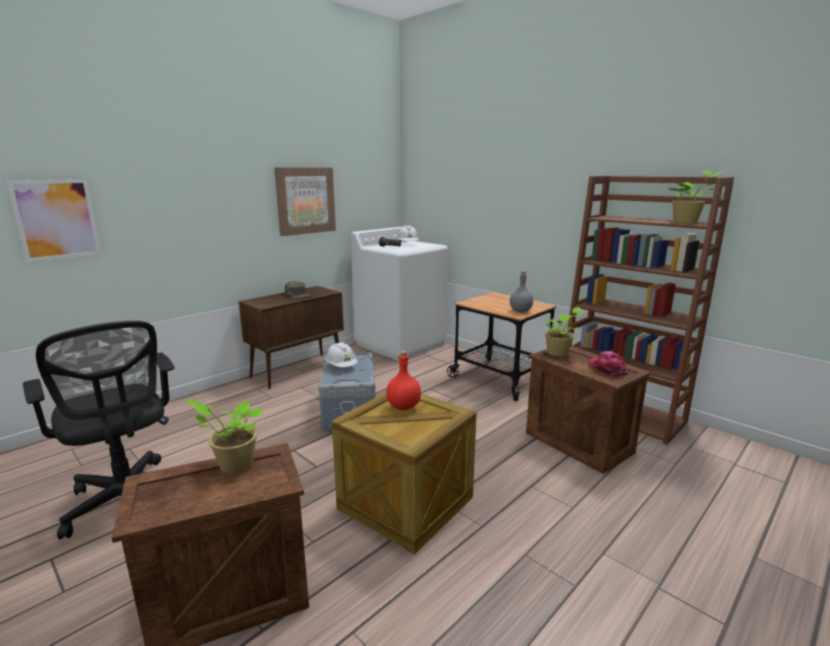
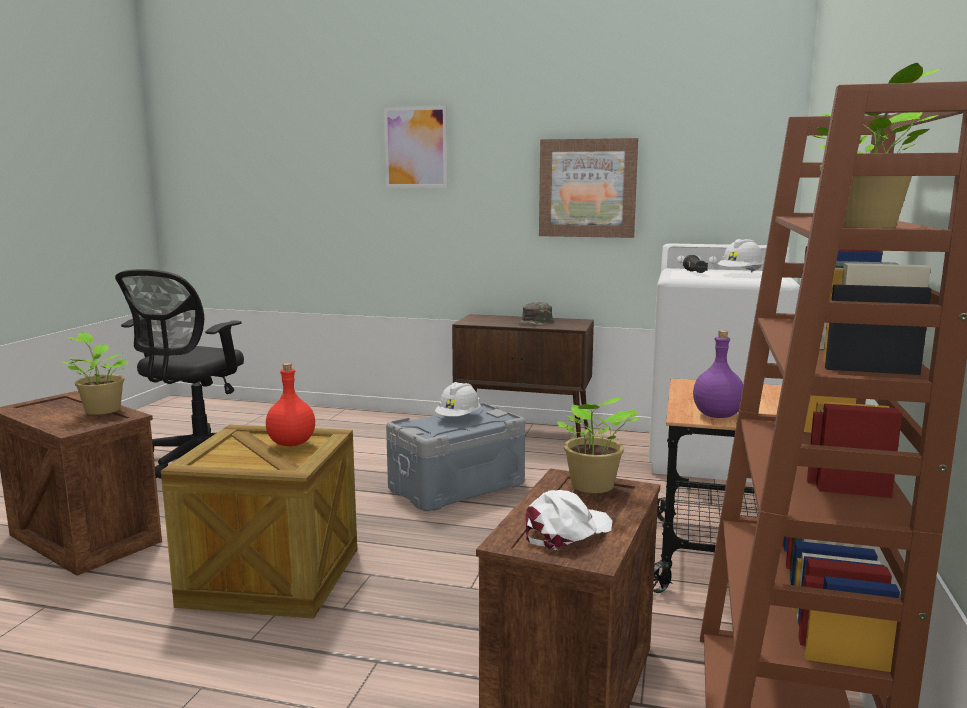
camera: 60 degrees right, 5 degrees down
picture [7,179,101,262] -> picture moved to [384,106,448,188]
grey bottle [510,271,533,312] -> purple bottle [693,330,743,418]
pink cap [587,351,628,377] -> white cap [526,490,613,550]

